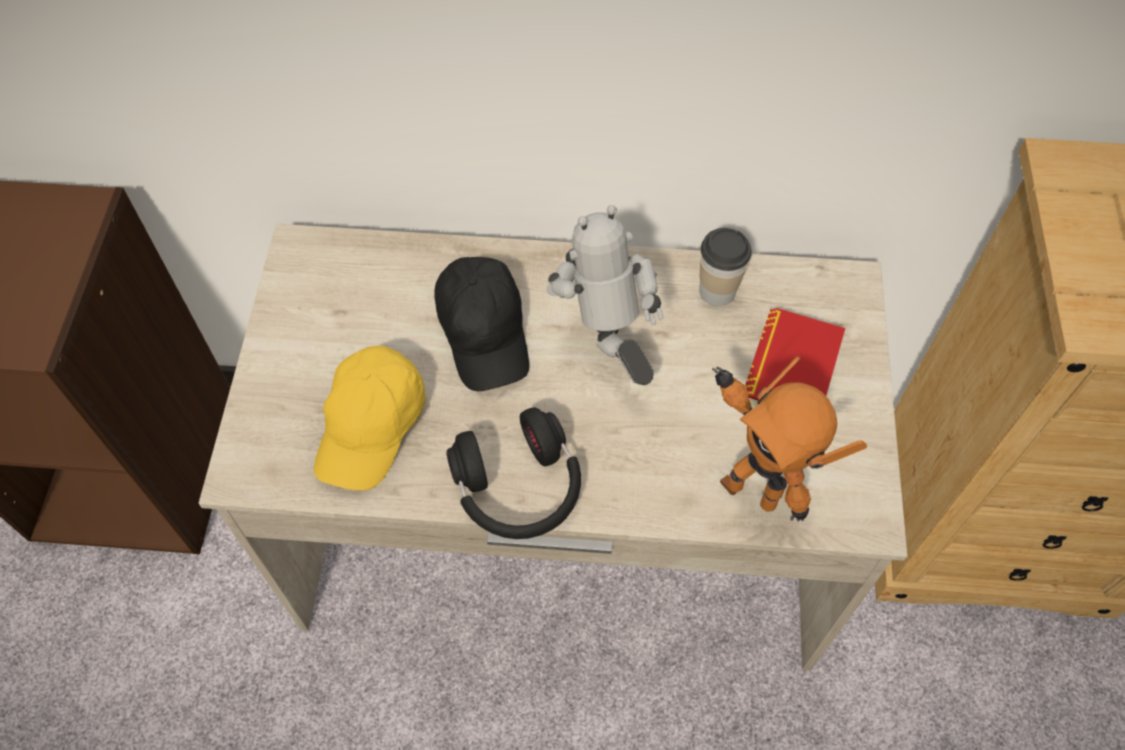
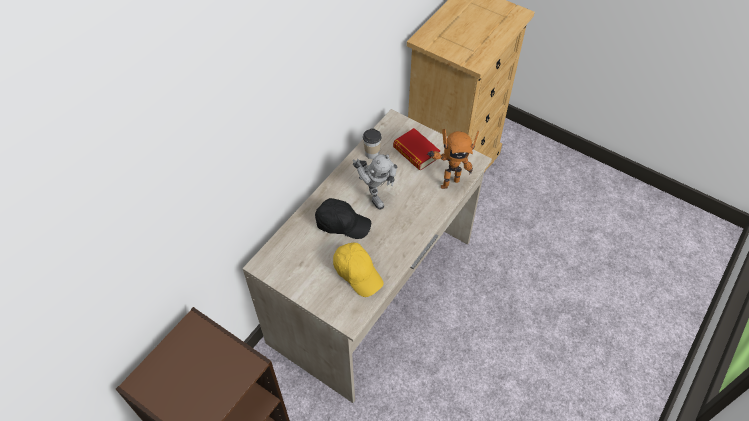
camera: 60 degrees left, 5 degrees down
black headphones [446,407,581,539] -> none
toy robot [546,205,663,385] -> toy robot turned 135 degrees counterclockwise [353,154,397,209]

